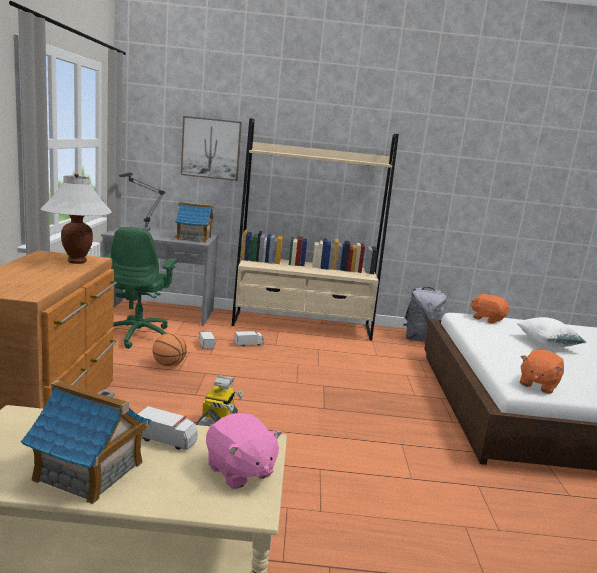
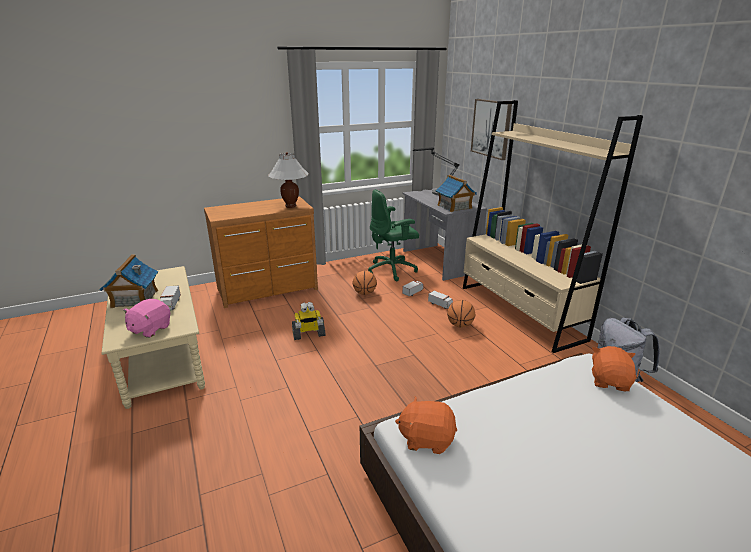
camera: 65 degrees right, 10 degrees up
white pillow [517,317,587,347] -> none
none -> basketball [447,300,475,328]

